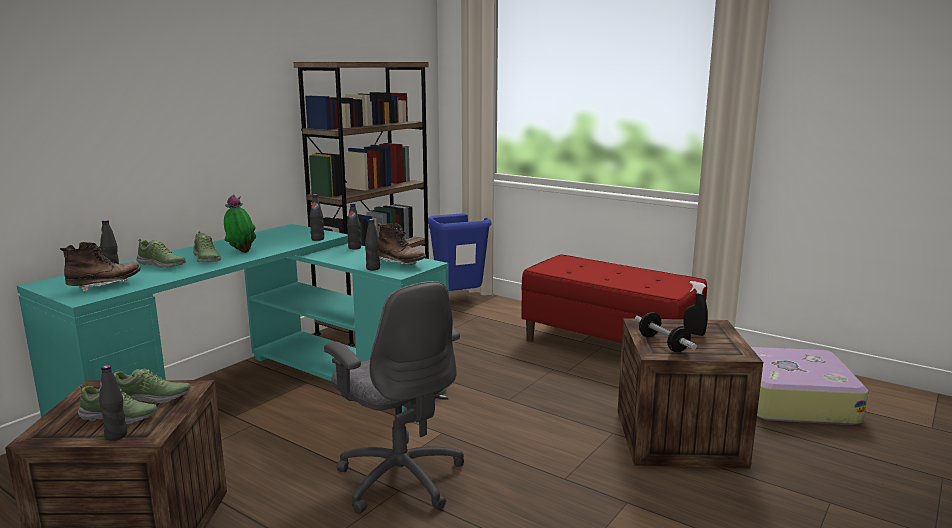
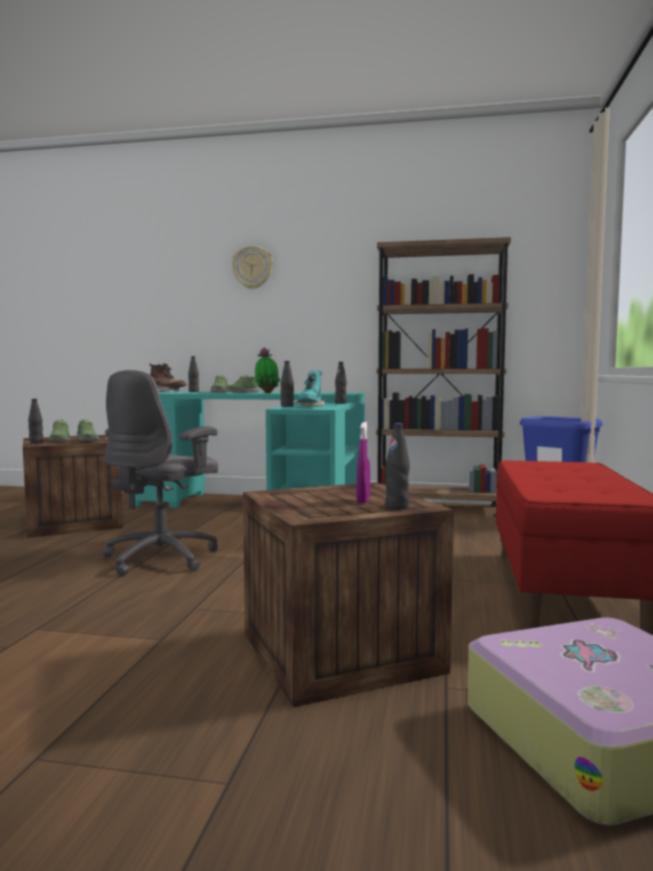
camera: 65 degrees right, 10 degrees down
black bottle [310,194,324,241] -> black bottle moved to [385,423,410,510]
brown boot [378,223,426,265] -> turquoise boot [295,370,324,407]
dumbbell [635,312,697,352] -> none
black spray bottle [684,281,708,336] -> purple spray bottle [357,422,370,503]
none -> wall clock [232,245,273,289]

